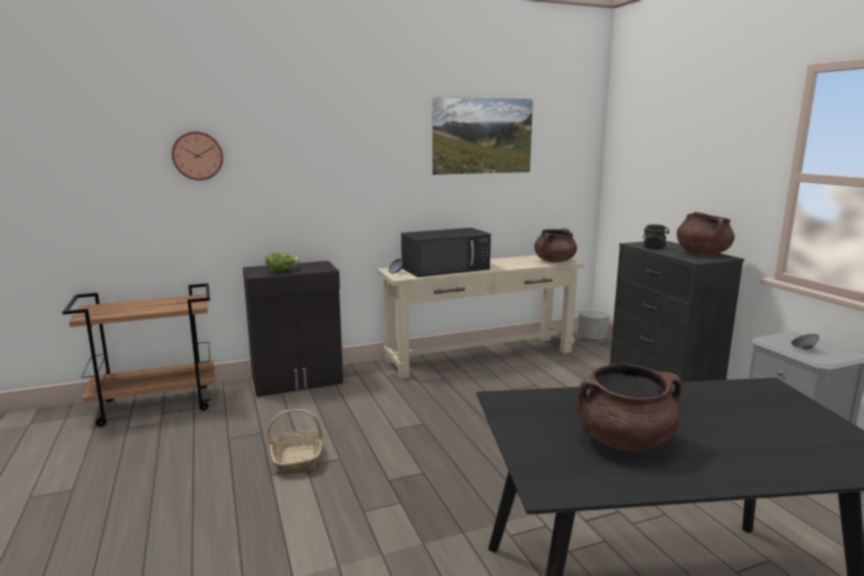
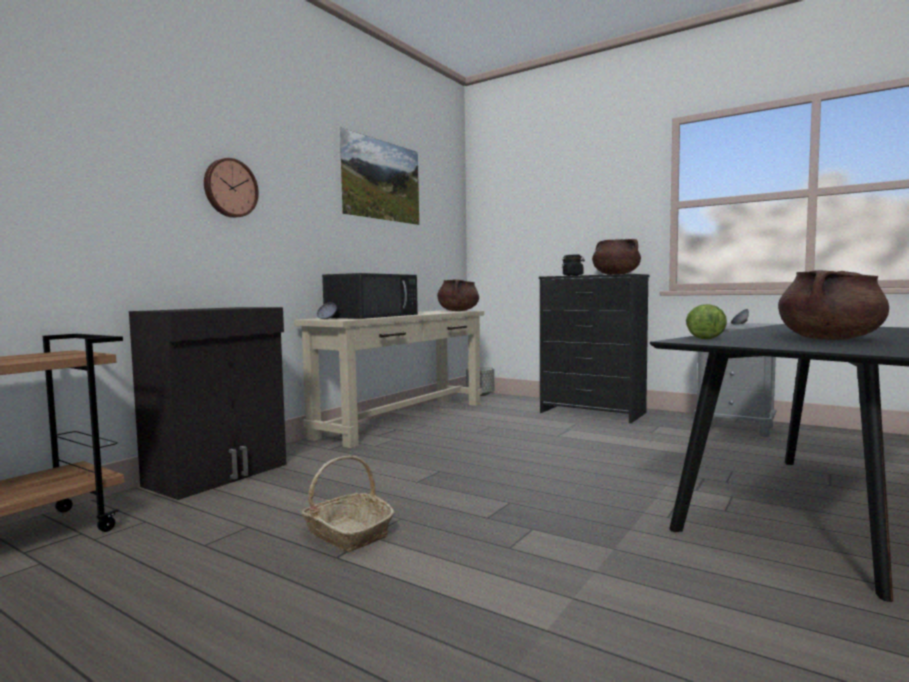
camera: 35 degrees left, 10 degrees down
wall clock [172,131,223,181] -> wall clock moved to [204,158,259,218]
lettuce [266,253,300,273] -> lettuce moved to [686,304,727,339]

